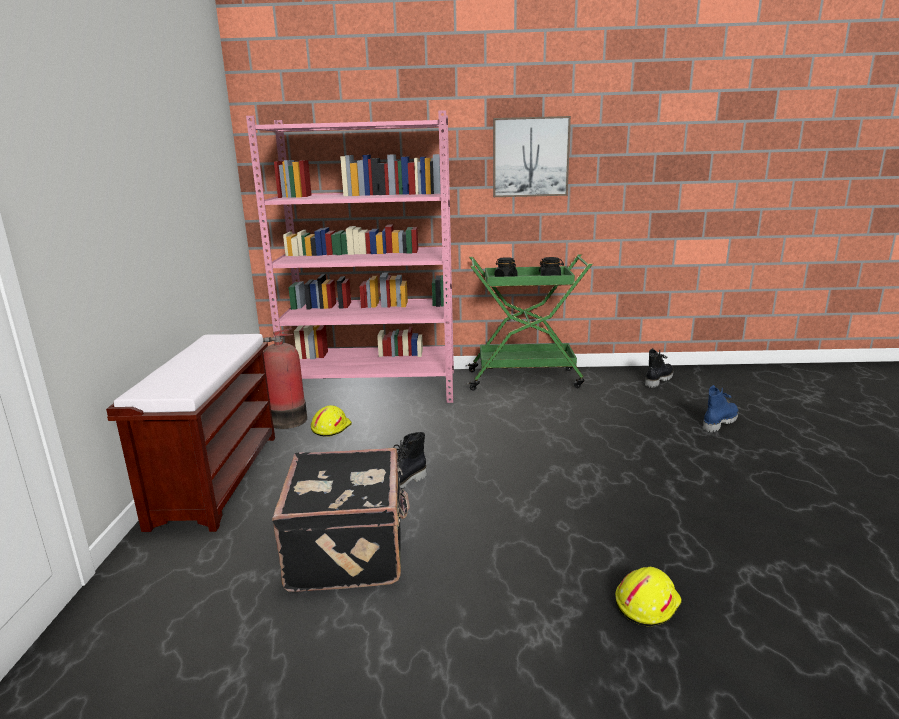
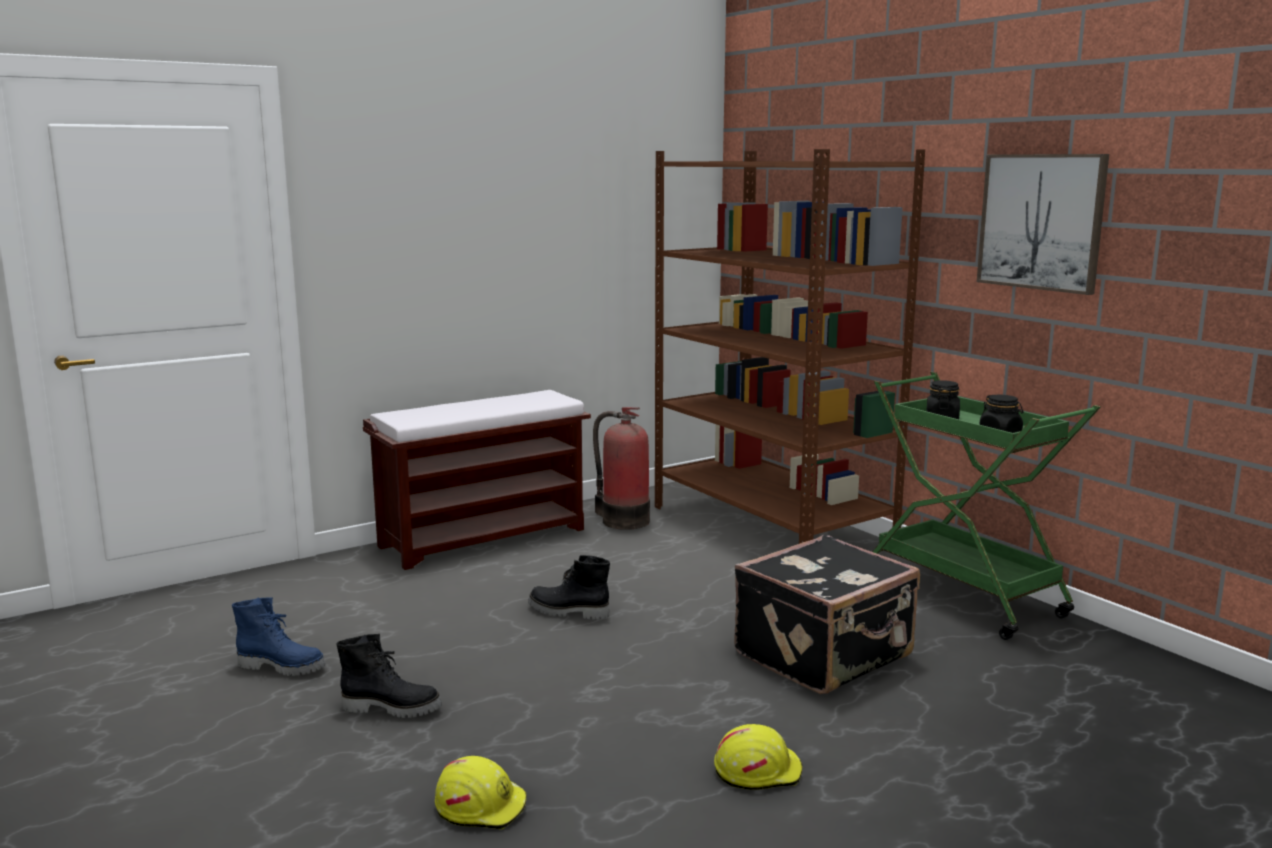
camera: 55 degrees right, 5 degrees down
pink bookcase [246,110,454,403] -> brown bookcase [655,149,925,544]
black suitcase [272,448,410,592] -> black suitcase moved to [734,534,920,694]
yellow hard hat [311,405,352,437] -> yellow hard hat moved to [714,724,803,790]
black boot [645,348,673,388] -> black boot moved to [336,634,442,718]
blue boot [703,385,738,432] -> blue boot moved to [232,597,326,676]

